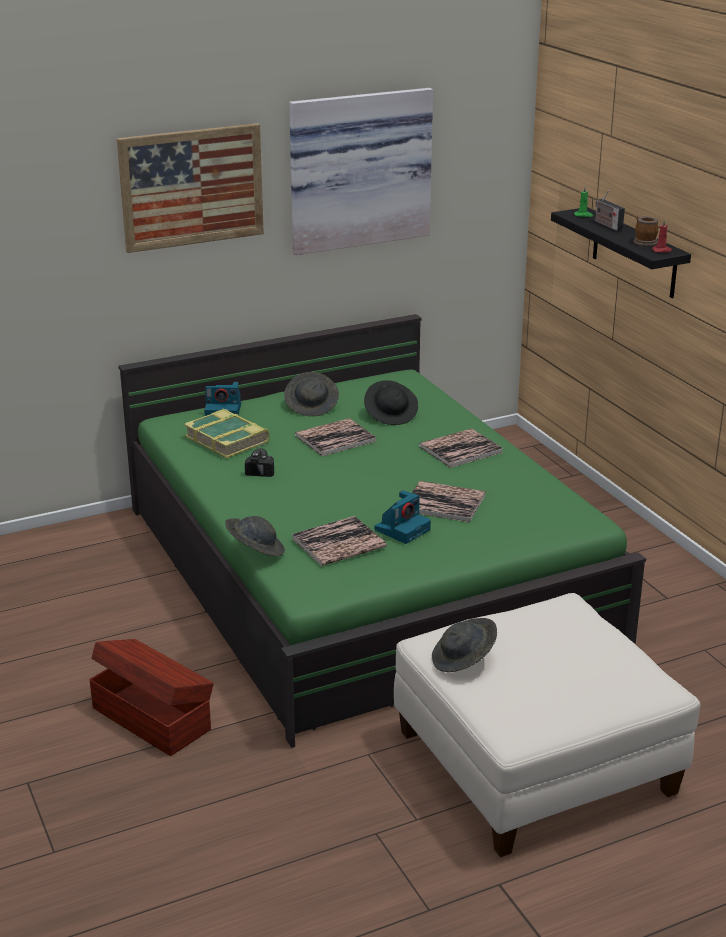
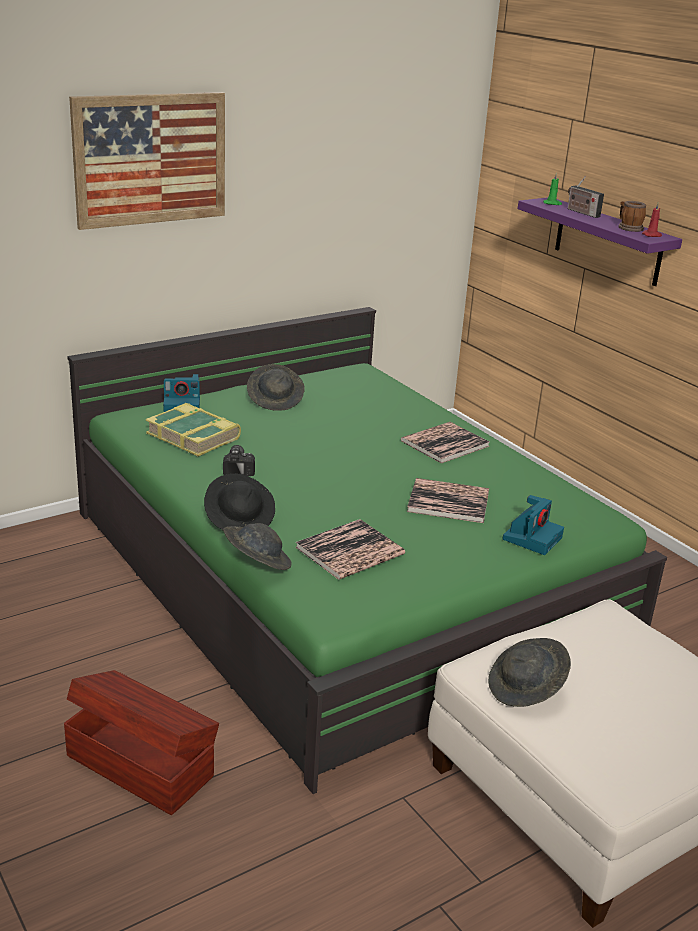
camera: 10 degrees left, 0 degrees up
picture [289,88,433,255] -> none
book [295,418,377,456] -> none
black hat [364,380,418,425] -> black hat moved to [204,474,275,530]
camera [375,490,431,544] -> camera moved to [502,495,564,555]
black shelf [551,207,691,298] -> purple shelf [518,197,682,286]

